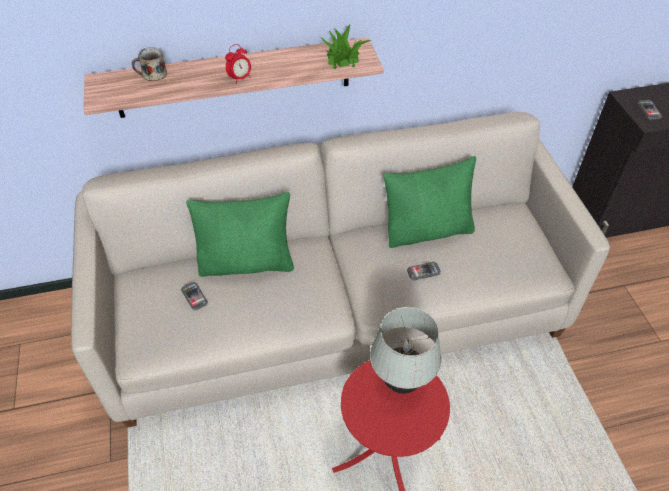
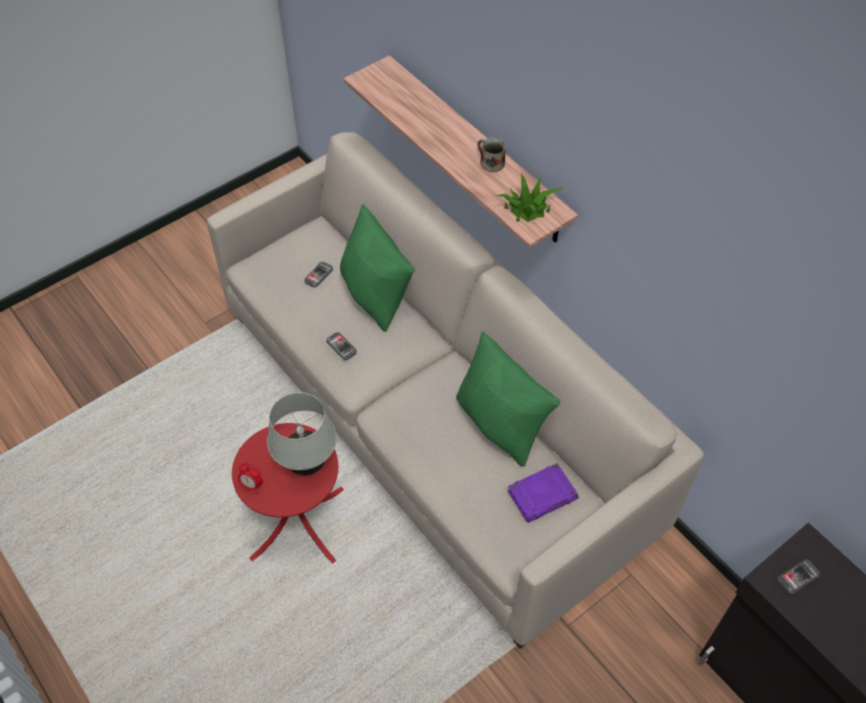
camera: 65 degrees right, 5 degrees up
mug [132,47,167,81] -> mug moved to [478,137,506,172]
alarm clock [225,44,251,83] -> alarm clock moved to [238,463,263,493]
phone [407,262,441,280] -> phone moved to [326,332,357,360]
none -> purple book [507,463,579,523]

